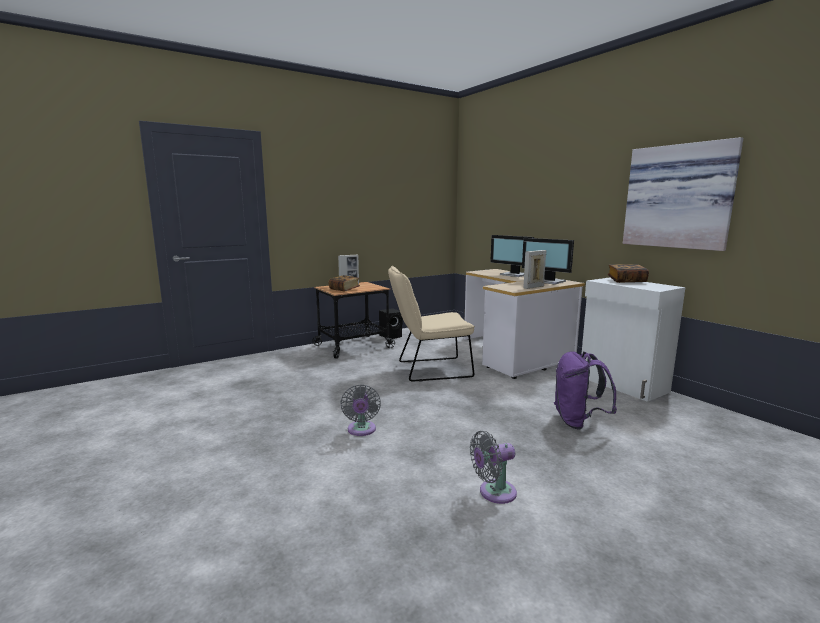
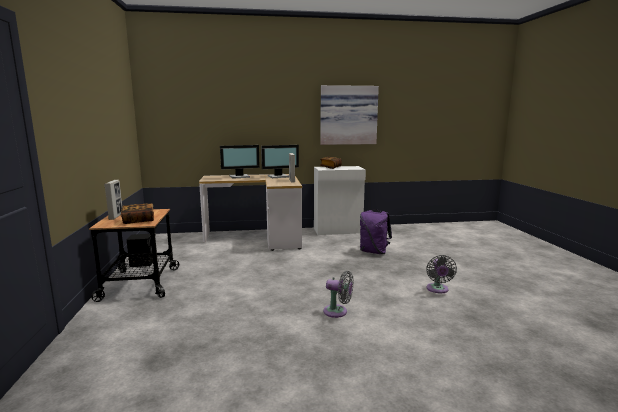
camera: 65 degrees left, 0 degrees up
beige chair [388,266,475,382] -> none

